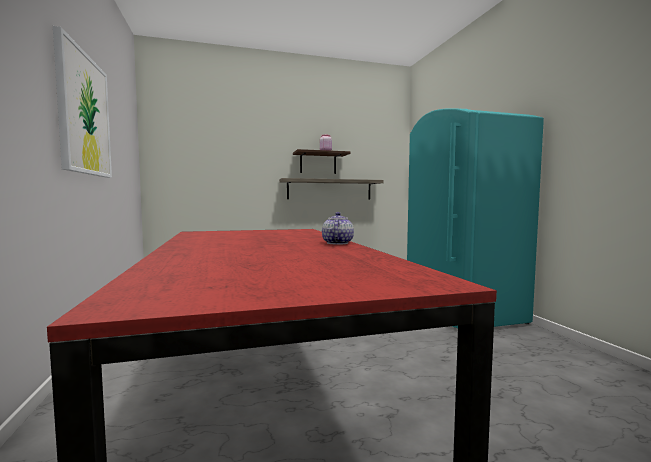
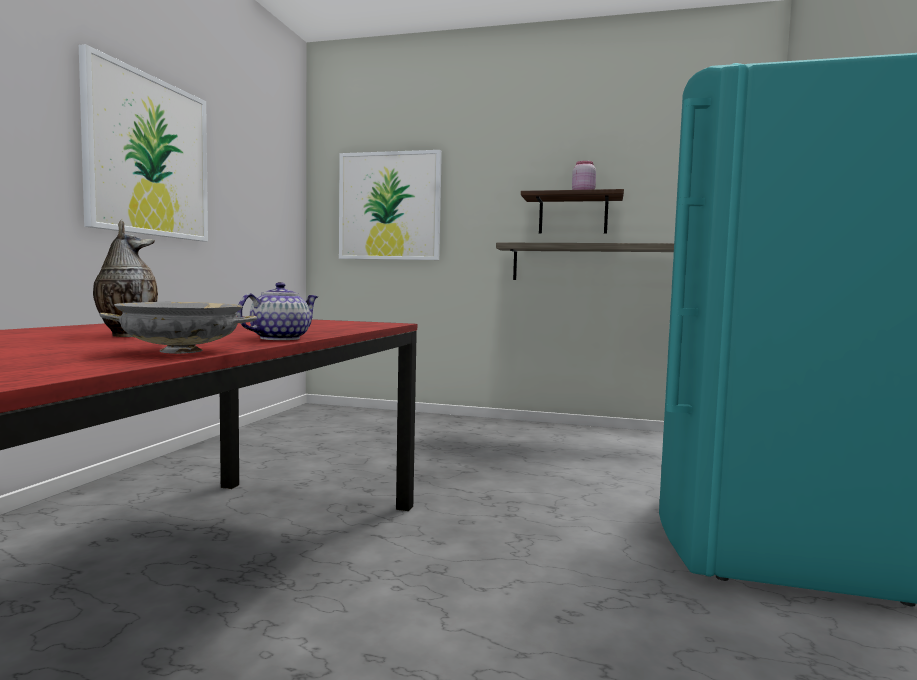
camera: 30 degrees right, 0 degrees up
none -> vase [93,219,158,337]
none -> grey bowl [99,302,258,354]
none -> picture [339,150,442,260]

